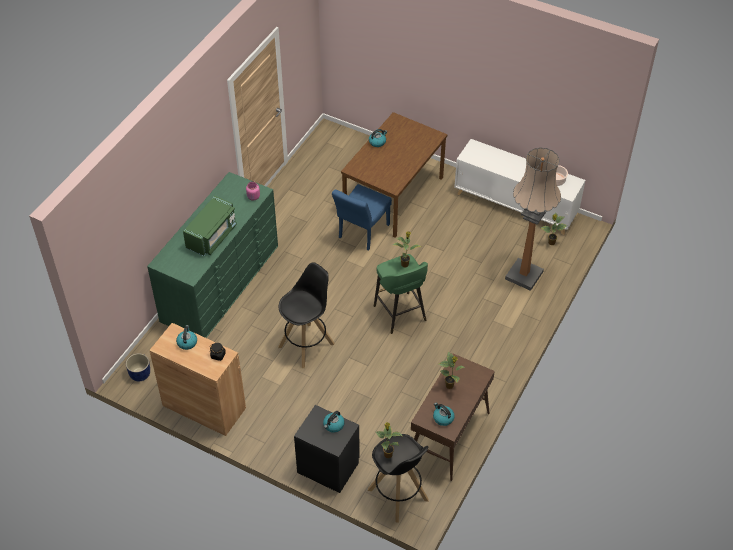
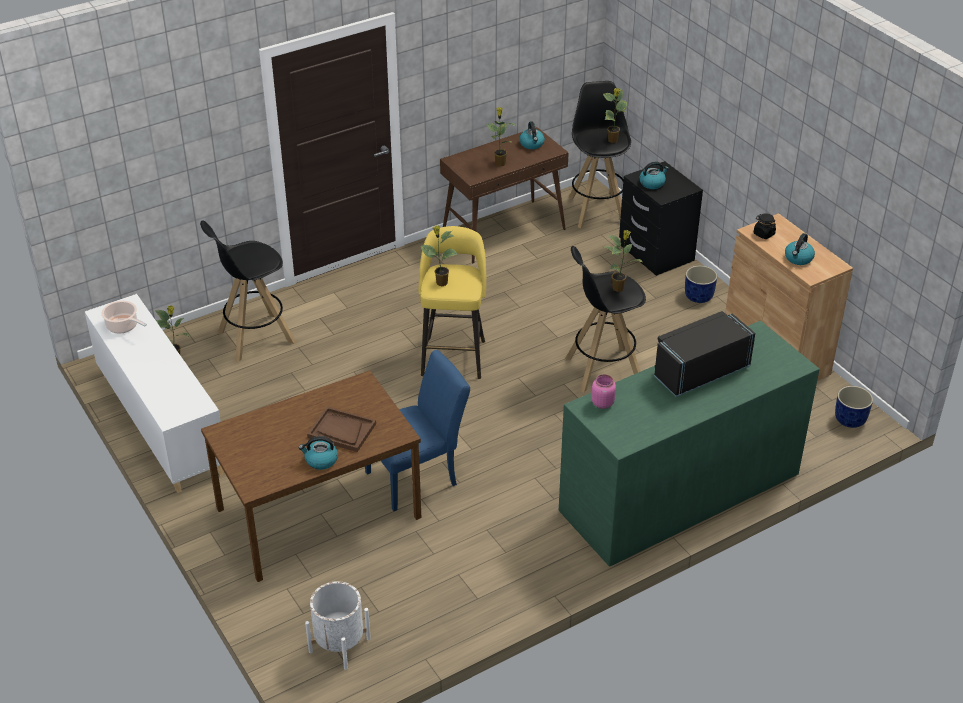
camera: 150 degrees left, 10 degrees down
green microwave [183,196,237,256] -> black microwave [654,311,755,397]
green stool [374,254,428,334] -> yellow stool [419,226,486,379]
floor lamp [505,147,561,291] -> black stool [200,221,295,362]
none -> white planter [305,581,371,670]
none -> brown tray [307,407,376,452]
none -> potted plant [604,230,644,292]
none -> blue planter [685,266,717,303]

